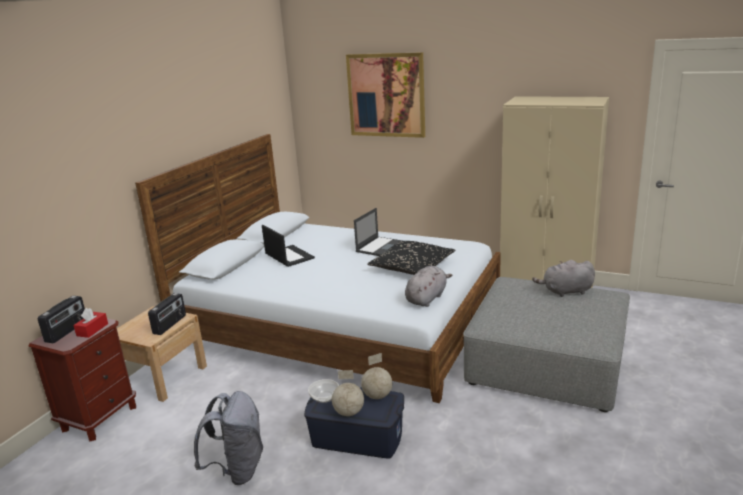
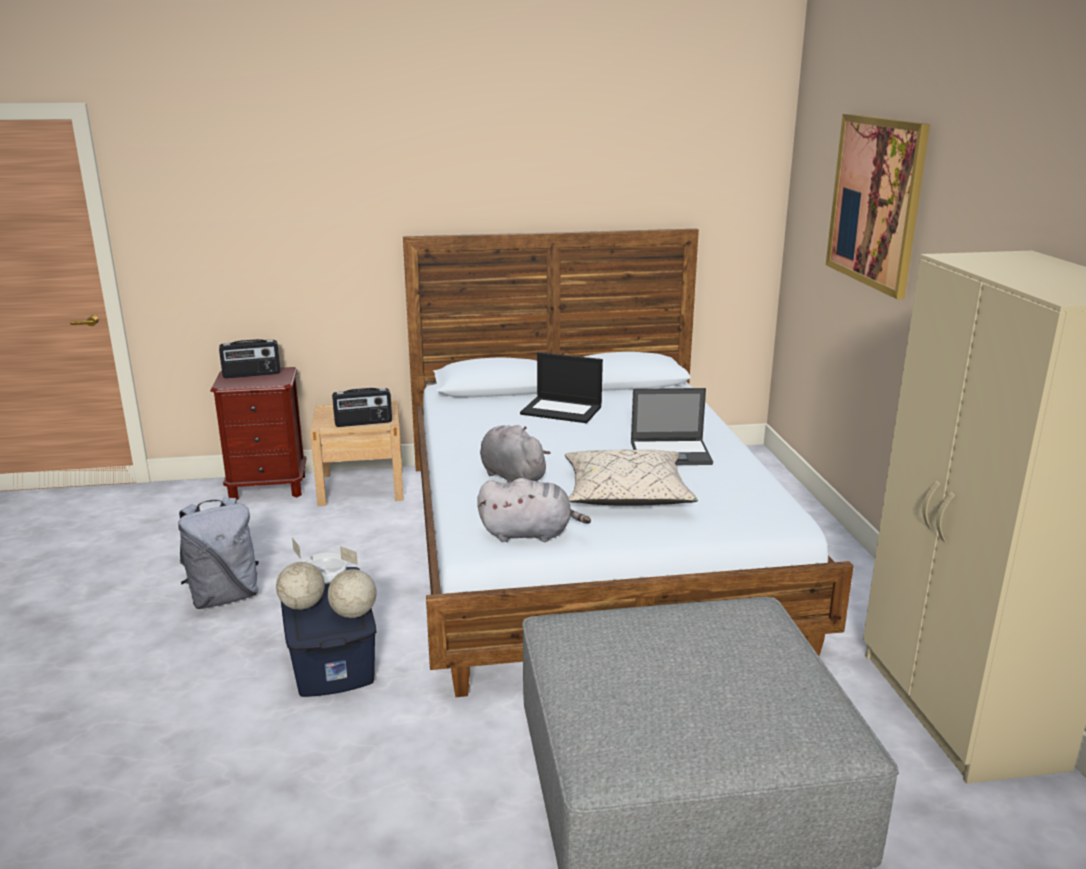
camera: 55 degrees right, 0 degrees up
red tissue box [73,308,108,338] -> none
laptop [262,225,315,267] -> laptop turned 90 degrees clockwise [520,352,603,423]
black pillow [367,241,455,275] -> beige pillow [565,450,698,505]
grey plush toy [532,260,595,297] -> grey plush toy moved to [480,425,551,483]

